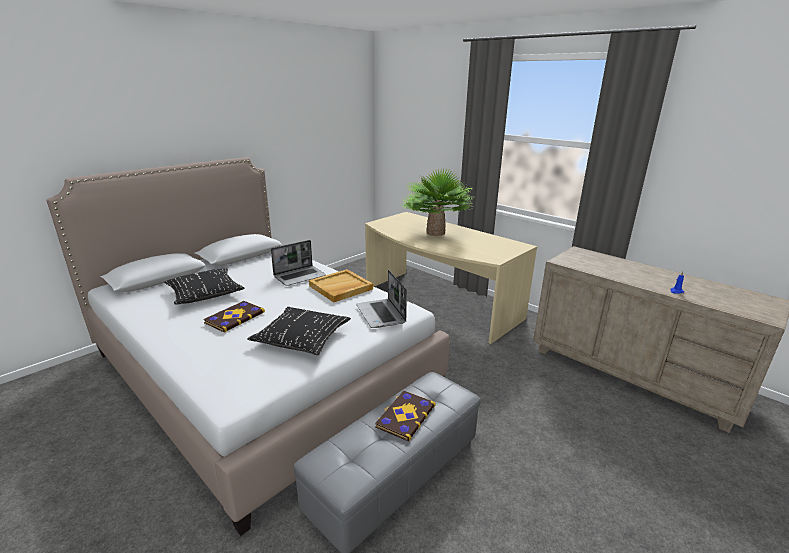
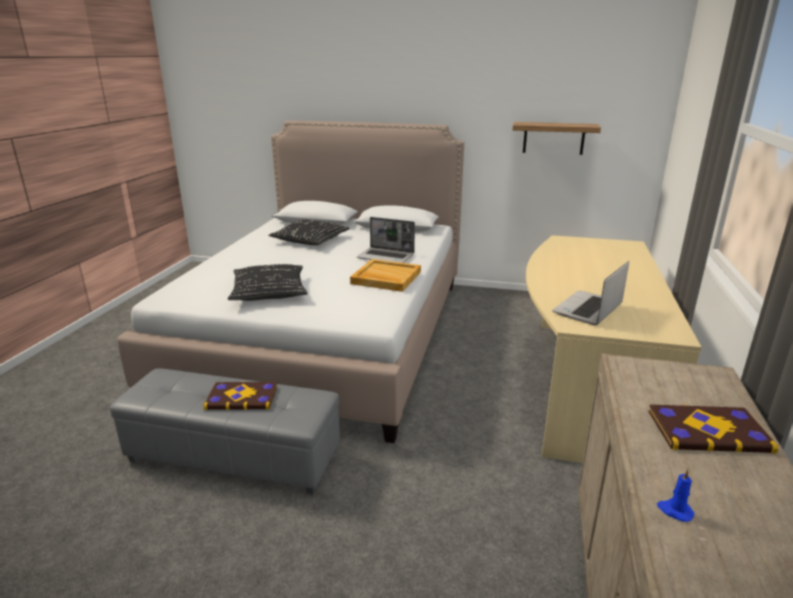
camera: 60 degrees right, 0 degrees up
book [204,301,265,333] -> book moved to [648,404,778,453]
laptop [356,270,407,328] -> laptop moved to [552,261,629,326]
potted plant [400,169,473,236] -> none
none -> shelf [513,122,601,155]

